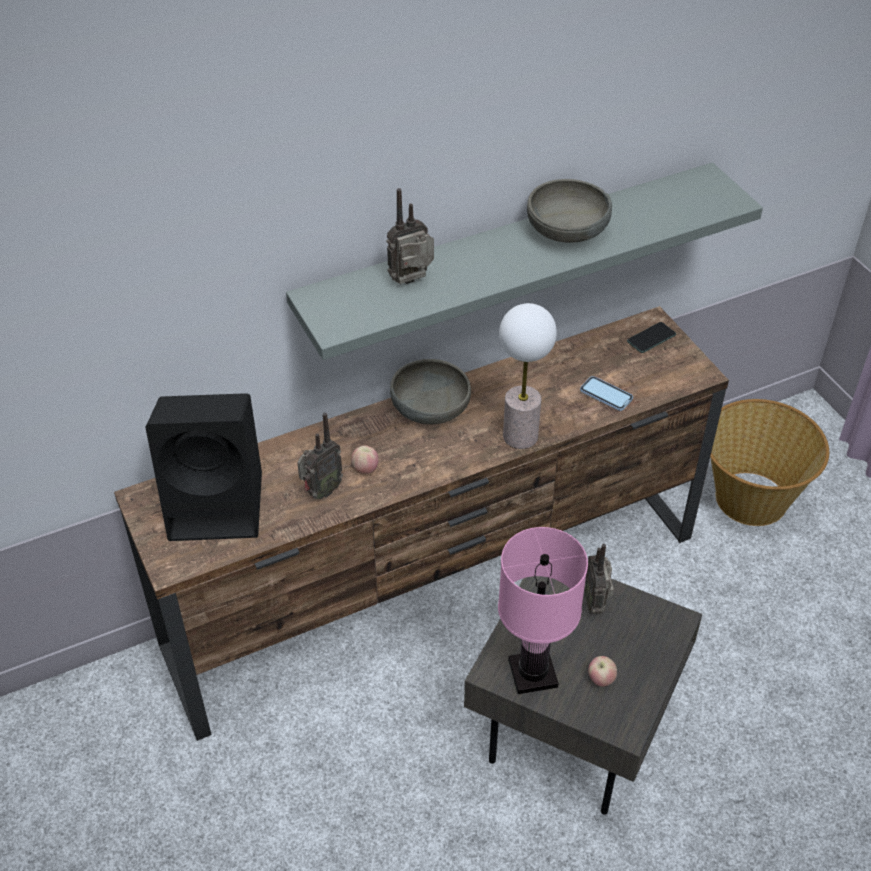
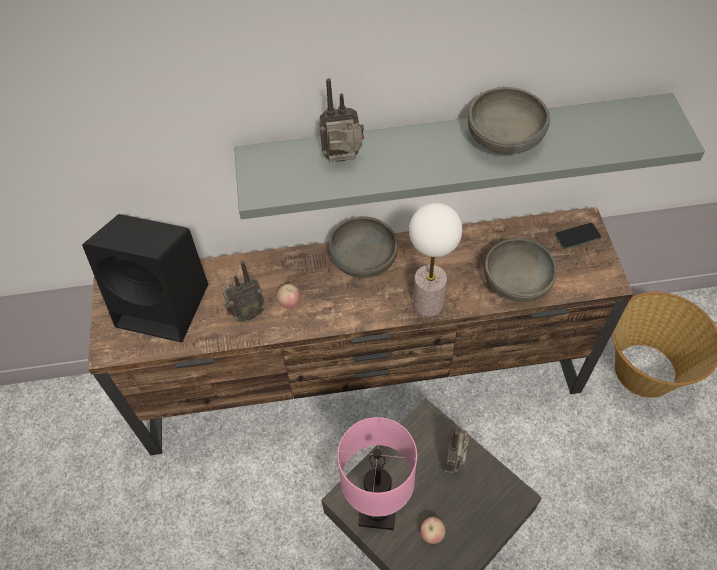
camera: 20 degrees right, 10 degrees up
phone [580,376,633,411] -> grey bowl [484,238,557,302]

